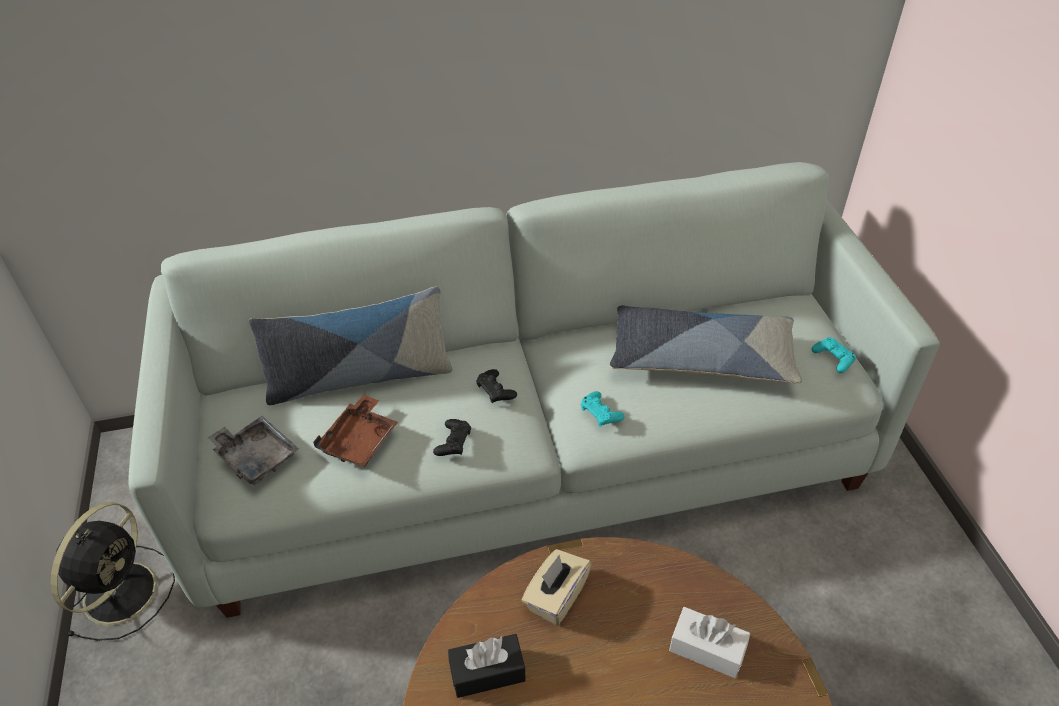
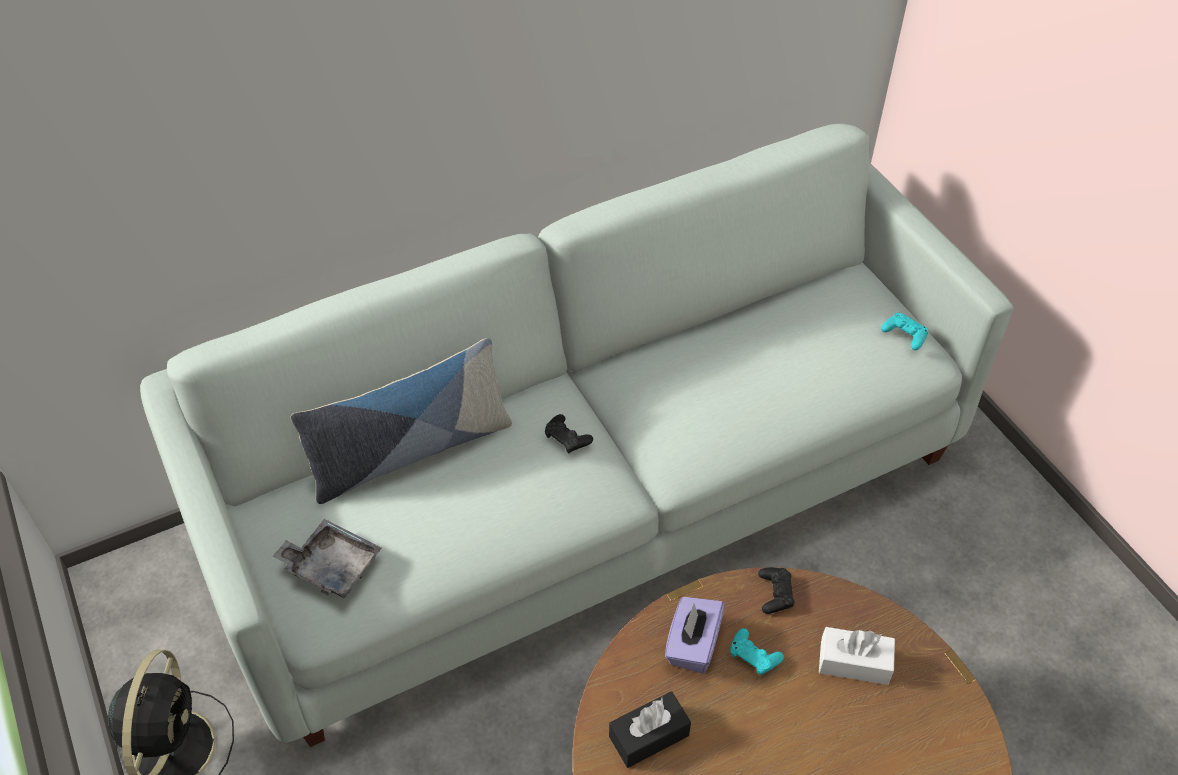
camera: 15 degrees left, 5 degrees up
brown tray [313,395,398,467] -> none
black game controller [433,419,471,456] -> black game controller moved to [758,567,795,614]
beige tissue box [522,549,592,625] -> purple tissue box [665,597,725,673]
turquoise game controller [581,391,625,427] -> turquoise game controller moved to [730,628,784,675]
pillow [610,305,802,384] -> none

